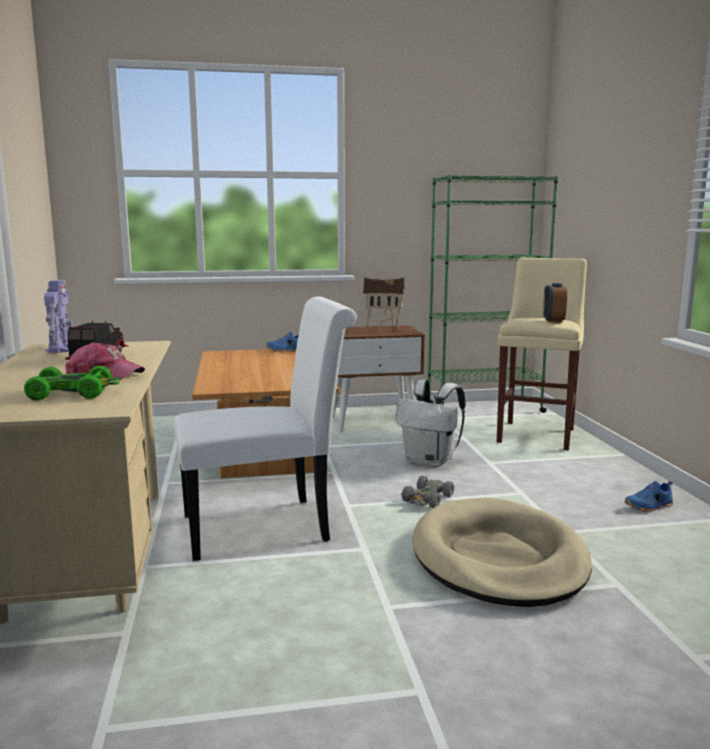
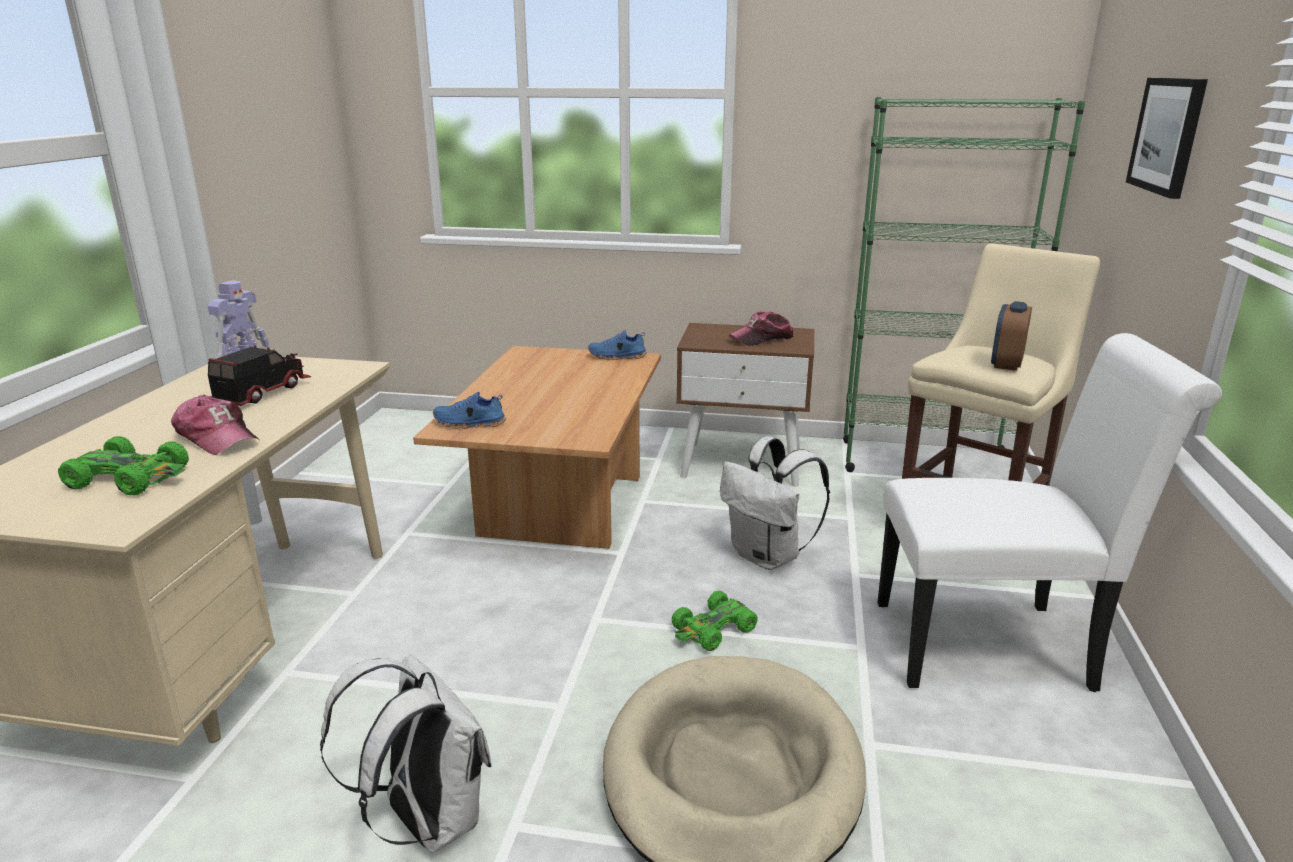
camera: 20 degrees right, 10 degrees up
white chair [173,297,357,561] -> white chair moved to [877,333,1222,692]
toy house [363,277,405,333] -> cap [729,311,794,346]
grey toy car [402,476,455,508] -> green toy car [672,590,758,651]
blue shoe [624,481,673,512] -> blue shoe moved to [433,392,506,429]
none -> white backpack [320,654,491,853]
none -> picture [1126,78,1208,199]

